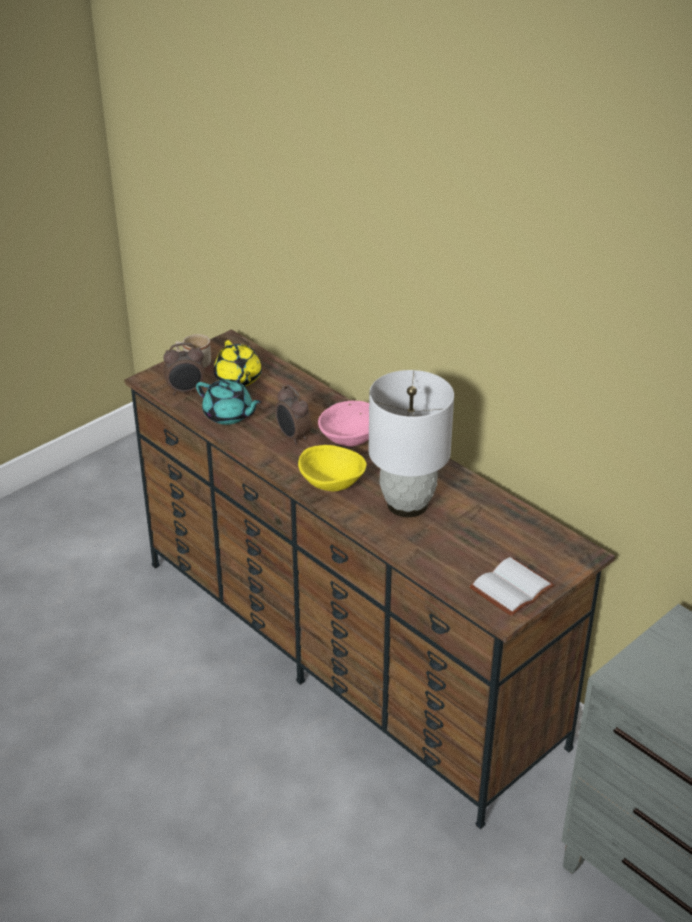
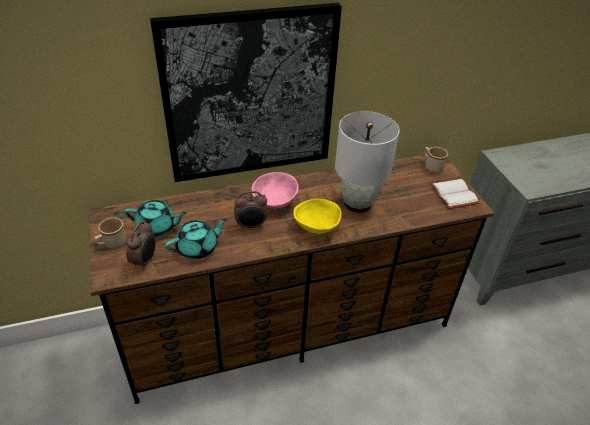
camera: 65 degrees left, 5 degrees up
yellow teapot [214,340,262,386] -> turquoise teapot [124,200,187,237]
none -> picture [150,3,342,182]
none -> beige mug [424,147,448,172]

